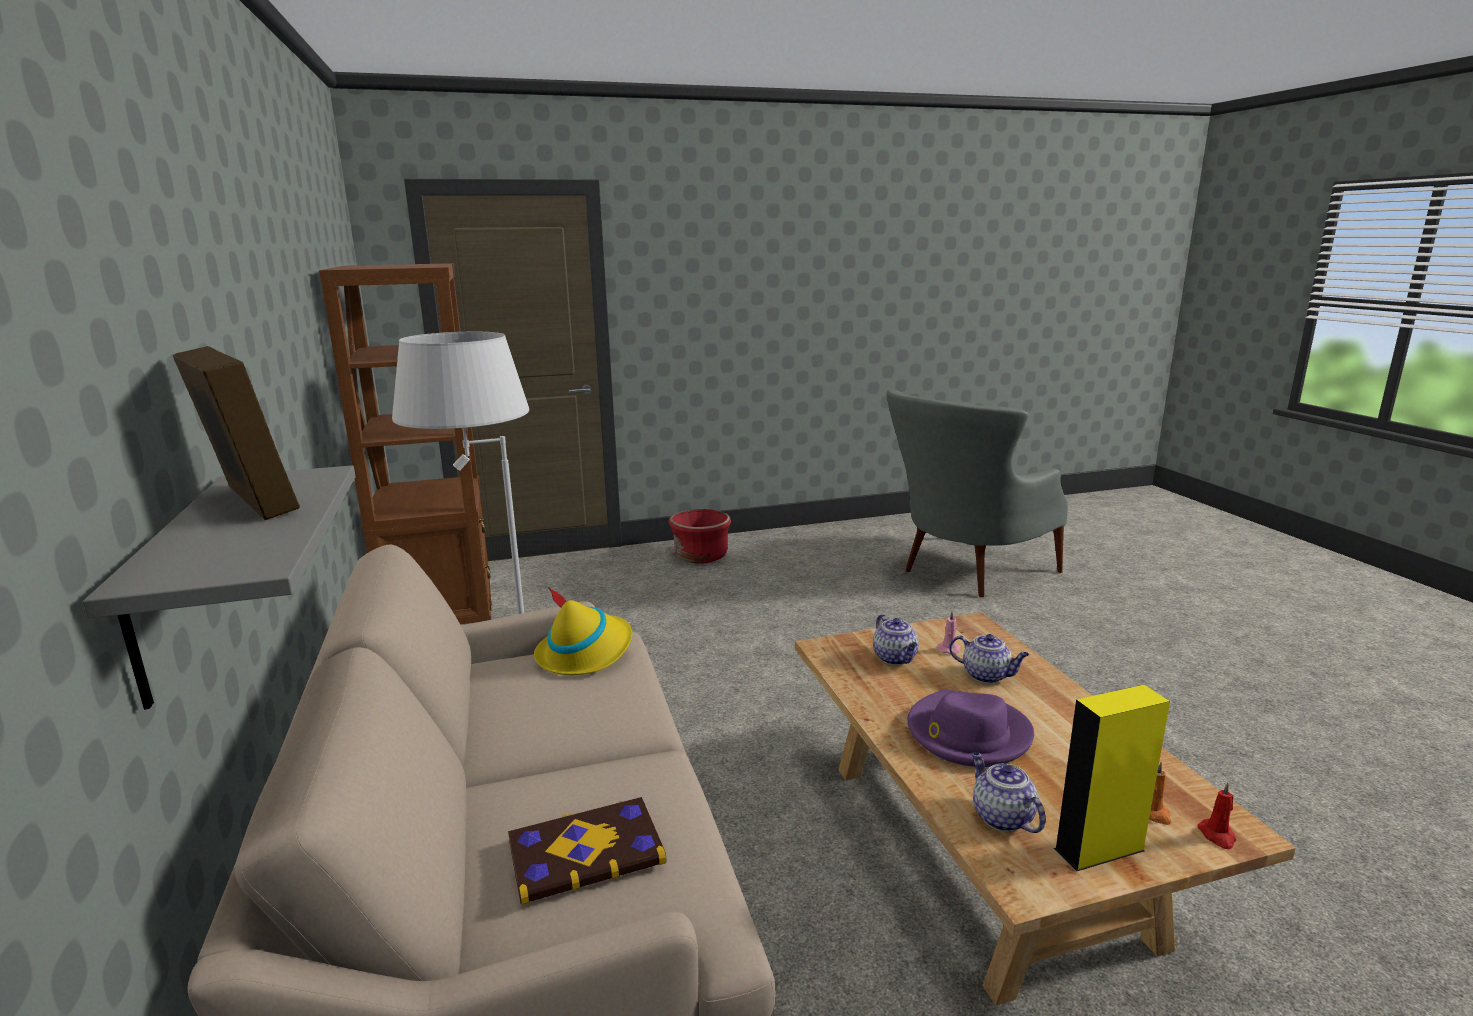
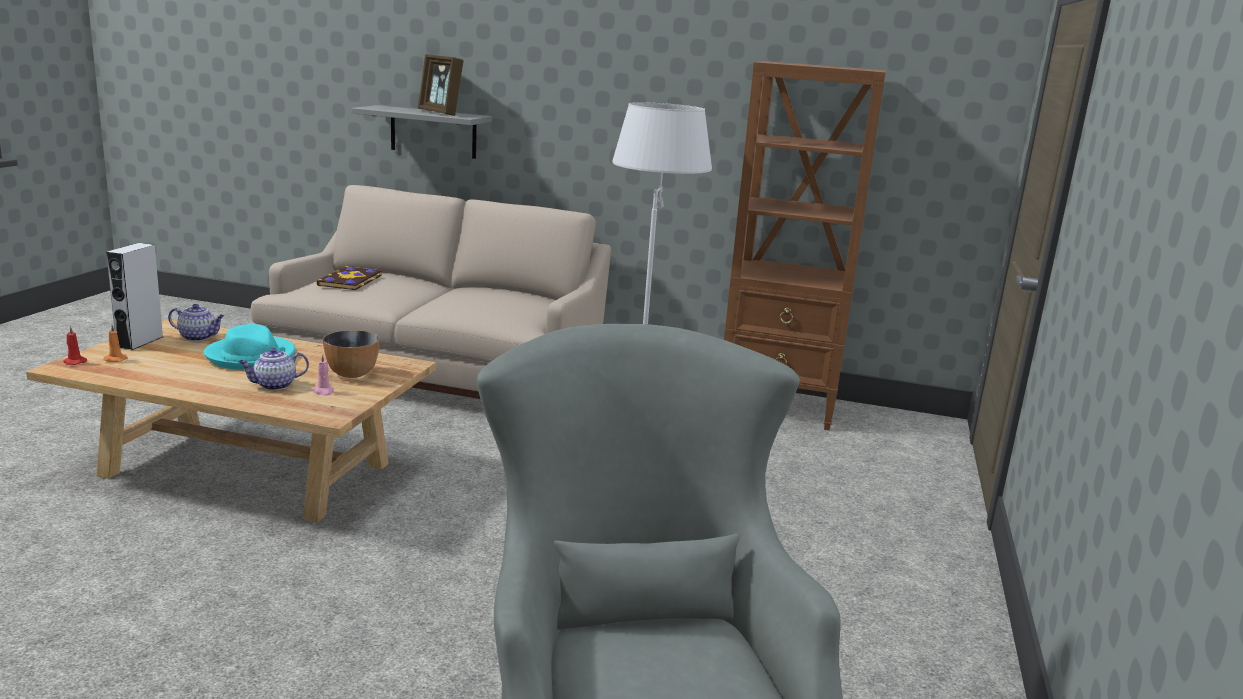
camera: 120 degrees right, 0 degrees up
picture frame [173,346,300,520] -> picture frame turned 60 degrees clockwise [418,54,464,116]
yellow hat [534,587,632,675] -> none
red planter [668,509,731,564] -> none
teapot [873,614,919,665] -> bowl [323,330,380,378]
purple hat [907,690,1034,767] -> turquoise hat [204,324,296,370]
yellow speaker [1054,685,1170,871] -> grey speaker [106,243,163,350]

